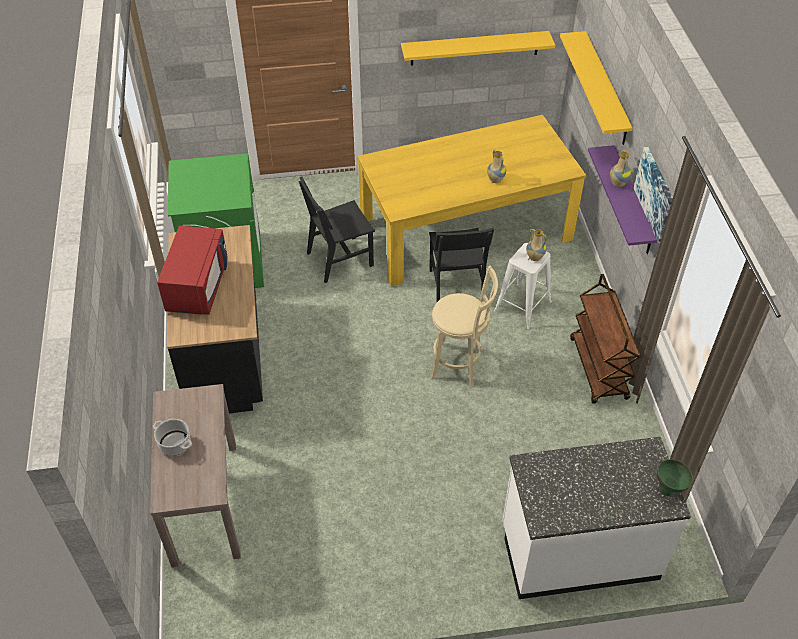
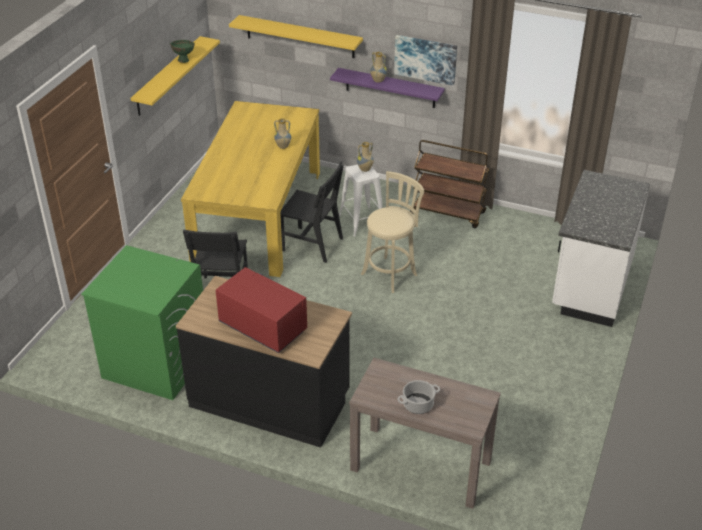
camera: 60 degrees left, 10 degrees down
green bowl [657,459,693,497] -> green bowl moved to [170,40,195,63]

